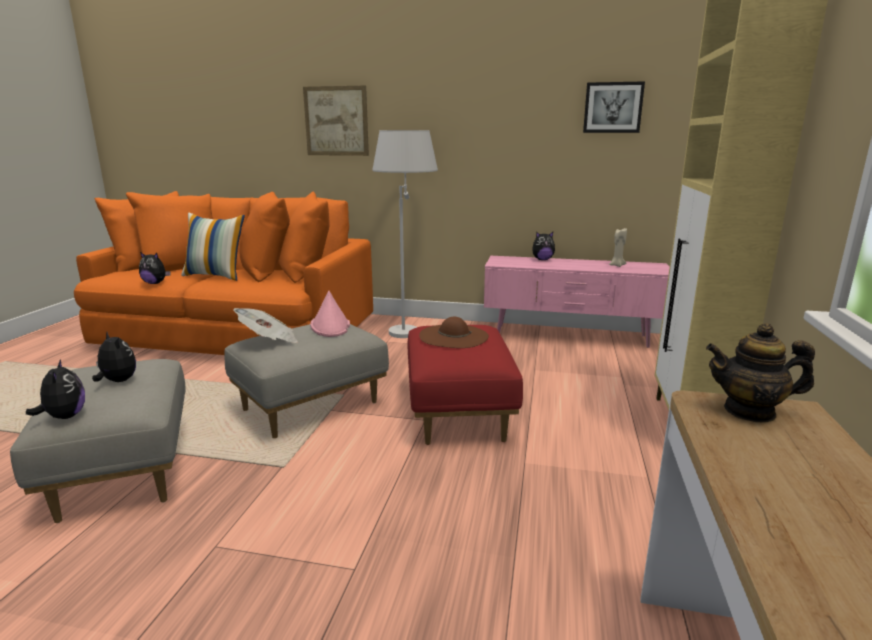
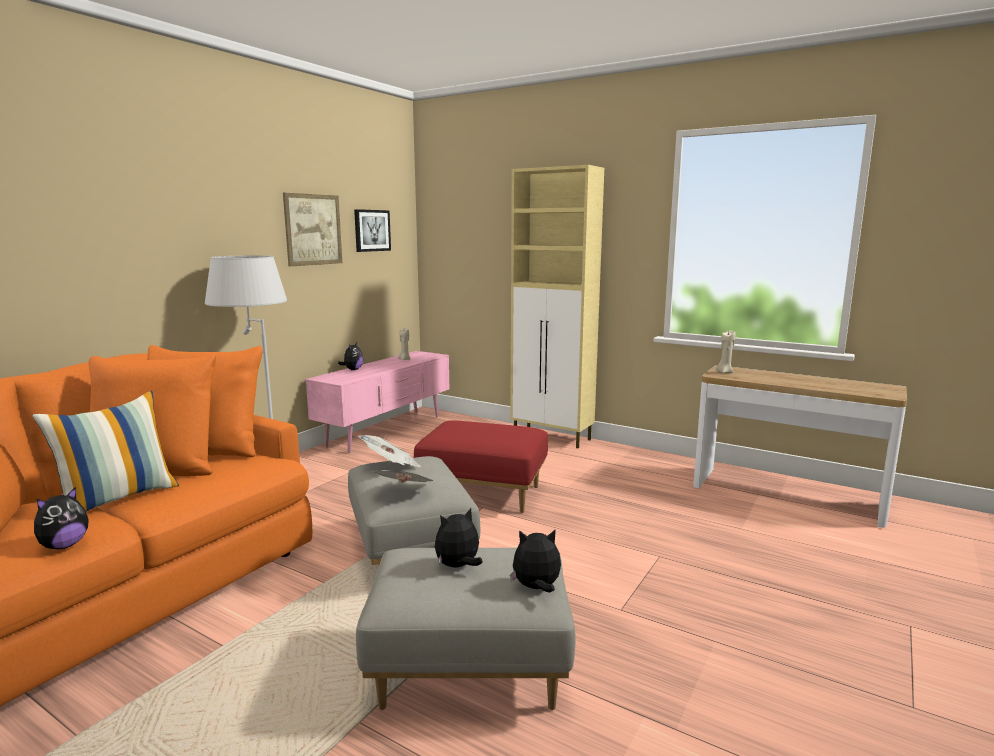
camera: 70 degrees left, 5 degrees down
picture [303,86,369,156] -> picture moved to [283,193,342,267]
pink hat [310,291,350,337] -> newspaper [358,435,422,467]
brown hat [419,317,489,348] -> none
teapot [706,323,815,423] -> beige candle [716,330,735,373]

